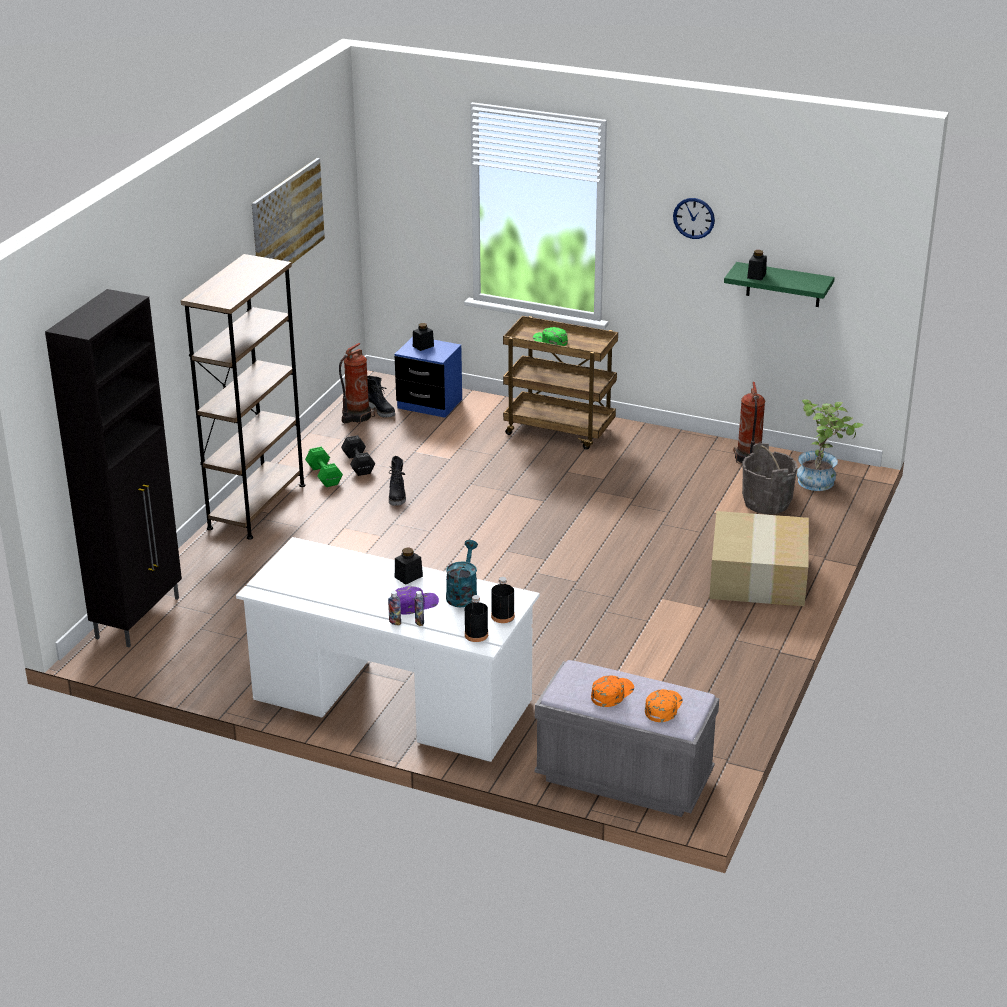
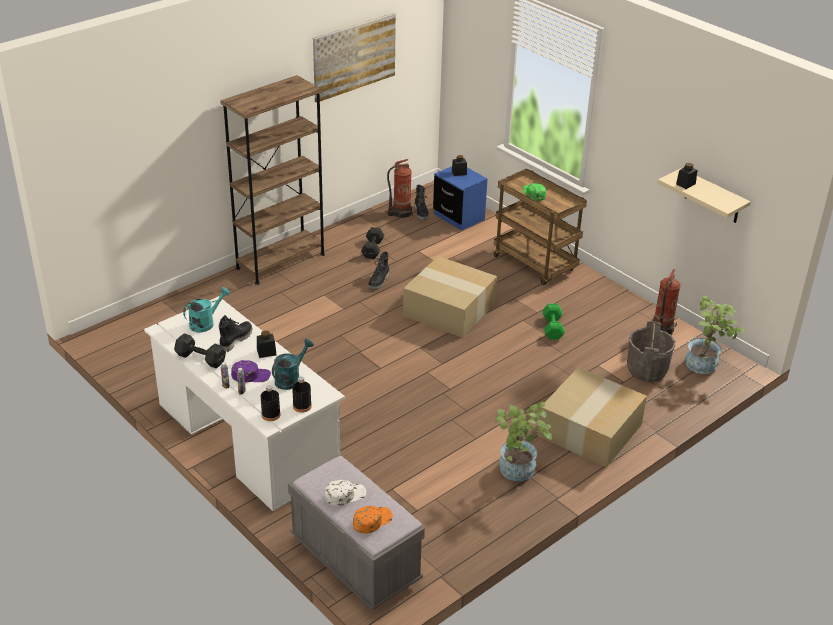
camera: 25 degrees right, 5 degrees up
black cabinet [45,289,182,647] -> none
green dumbbell [305,447,343,487] -> green dumbbell moved to [543,304,565,340]
orange cap [591,676,634,707] -> white cap [325,480,366,506]
wall clock [673,198,715,239] -> none
green shelf [724,262,835,307] -> beige shelf [657,168,751,223]
none -> black dumbbell [174,333,226,368]
none -> turquoise watering can [183,287,230,333]
none -> black boot [219,315,253,352]
none -> cardboard box [403,256,497,338]
none -> potted plant [495,402,552,481]

